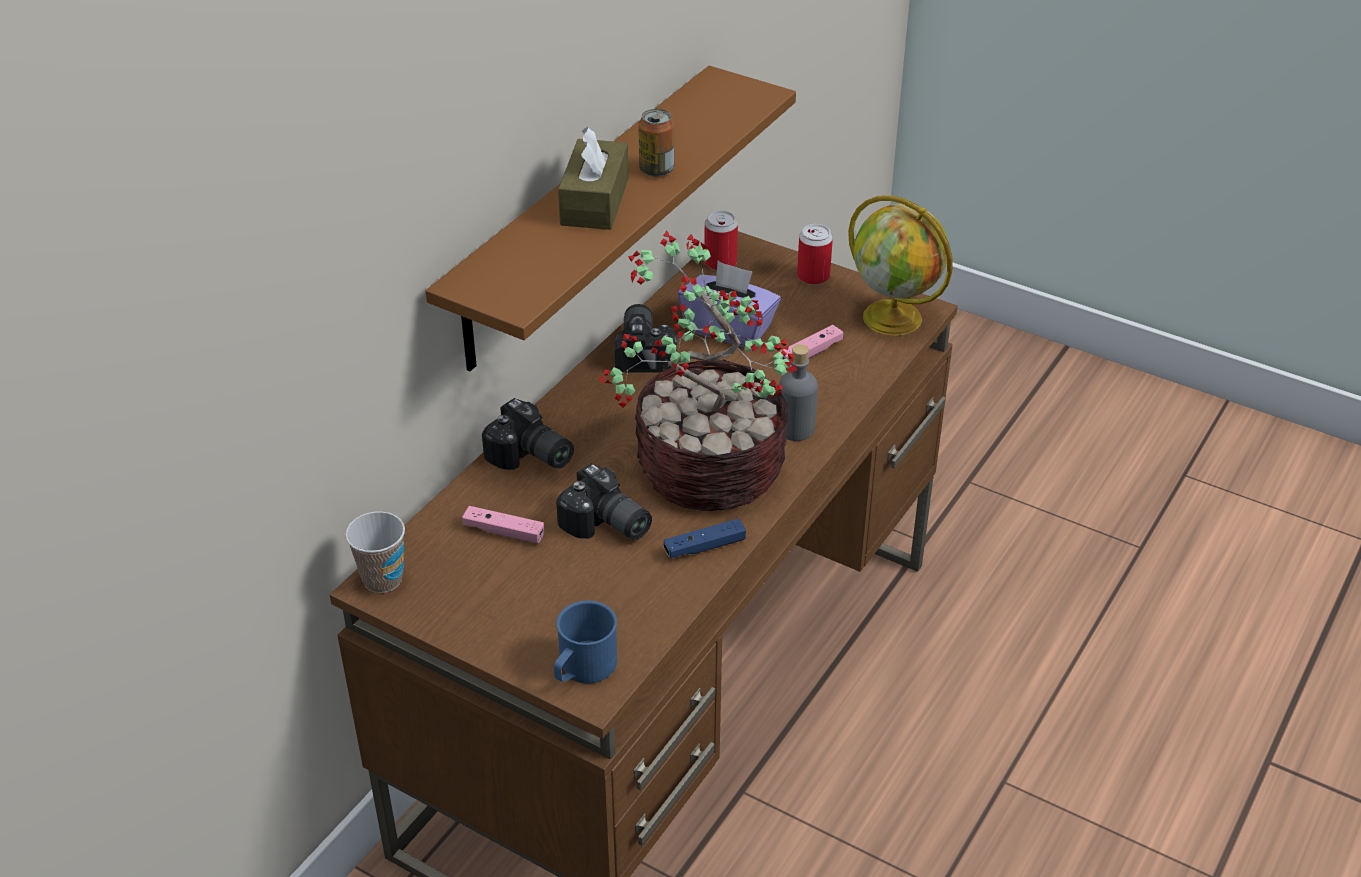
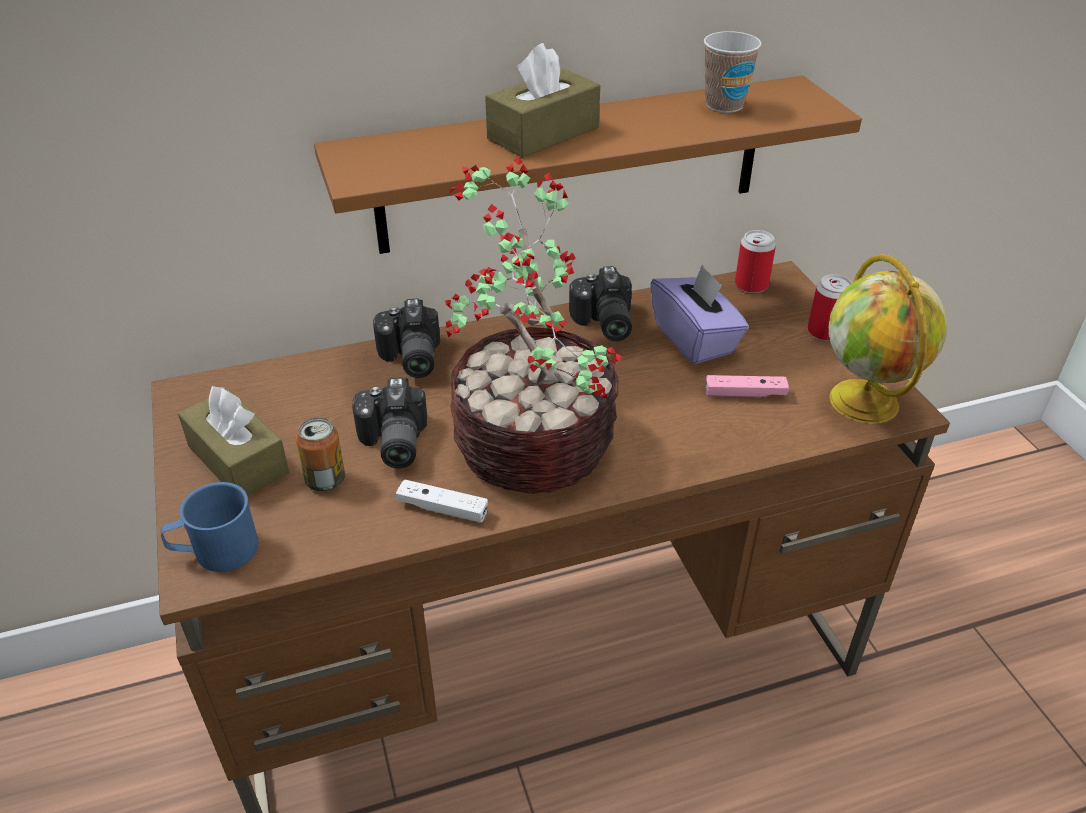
camera: 40 degrees right, 0 degrees up
cup [345,511,405,593] -> cup moved to [704,31,761,113]
pink game controller [462,506,544,544] -> none
camera [615,304,677,373] -> camera turned 135 degrees clockwise [569,266,632,341]
can [638,109,674,177] -> can moved to [296,417,345,491]
blue game controller [664,519,746,559] -> white game controller [396,479,488,523]
grey bottle [779,344,818,441] -> none
none -> brown tissue box [178,386,289,496]

